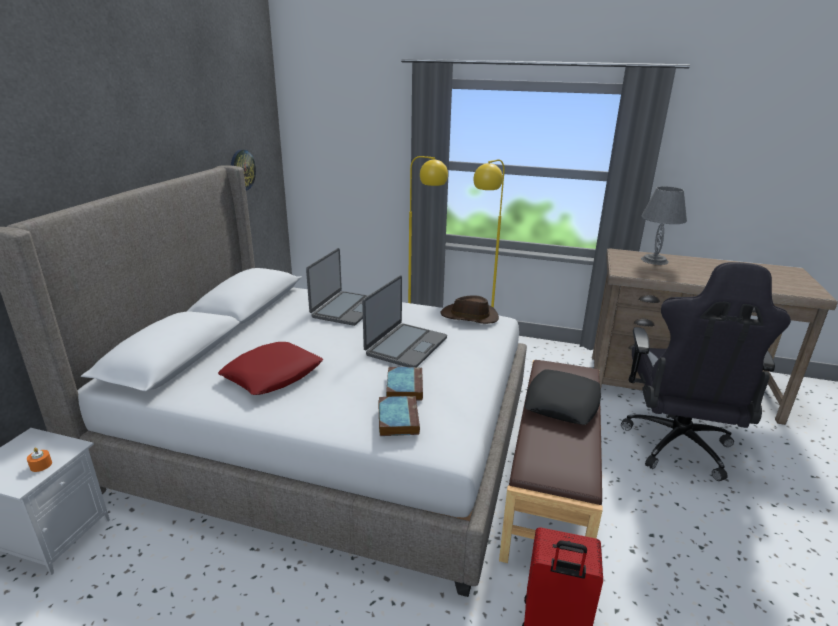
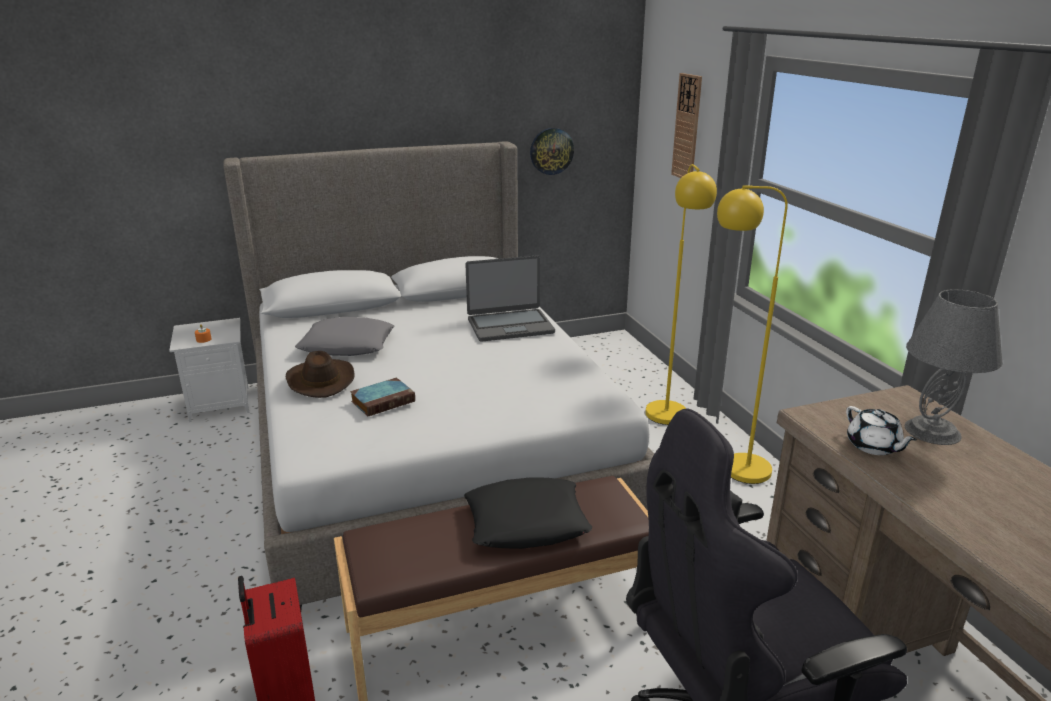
camera: 55 degrees right, 0 degrees up
red pillow [218,342,323,395] -> grey pillow [295,317,394,356]
laptop [362,275,447,367] -> none
book [378,396,420,436] -> none
brown hat [441,295,499,324] -> brown hat moved to [286,351,355,398]
none -> wall clock [671,73,702,178]
none -> white teapot [846,406,917,455]

